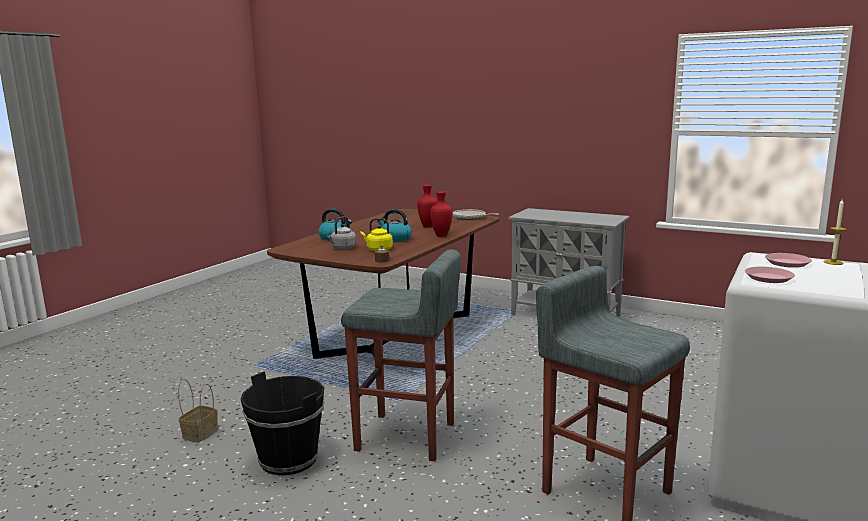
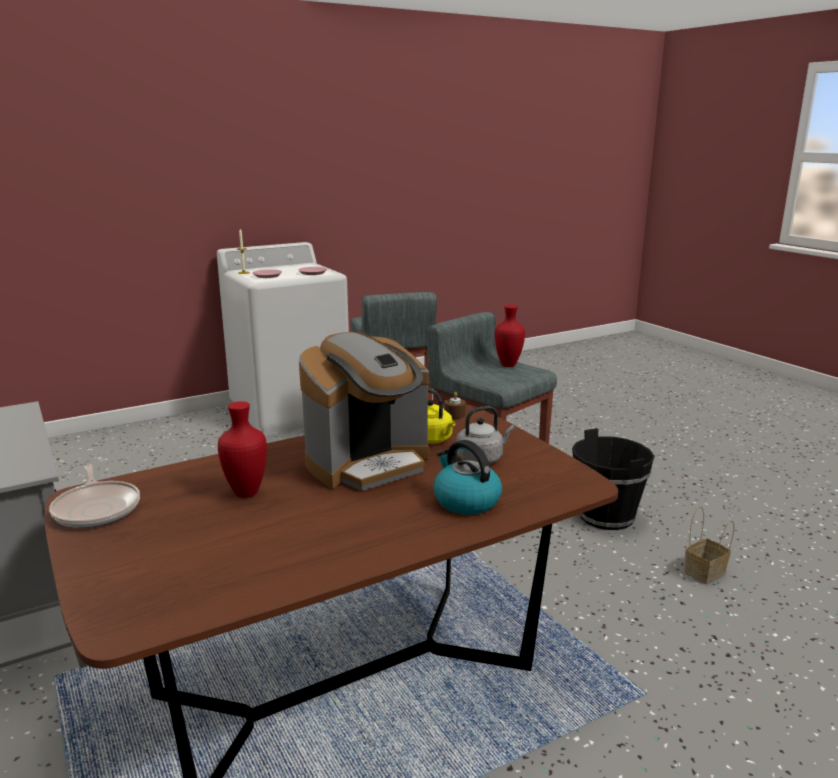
camera: 150 degrees left, 5 degrees up
kettle [377,209,412,242] -> coffee machine [299,332,429,491]
red vase [430,191,452,237] -> red vase moved to [495,305,525,367]

